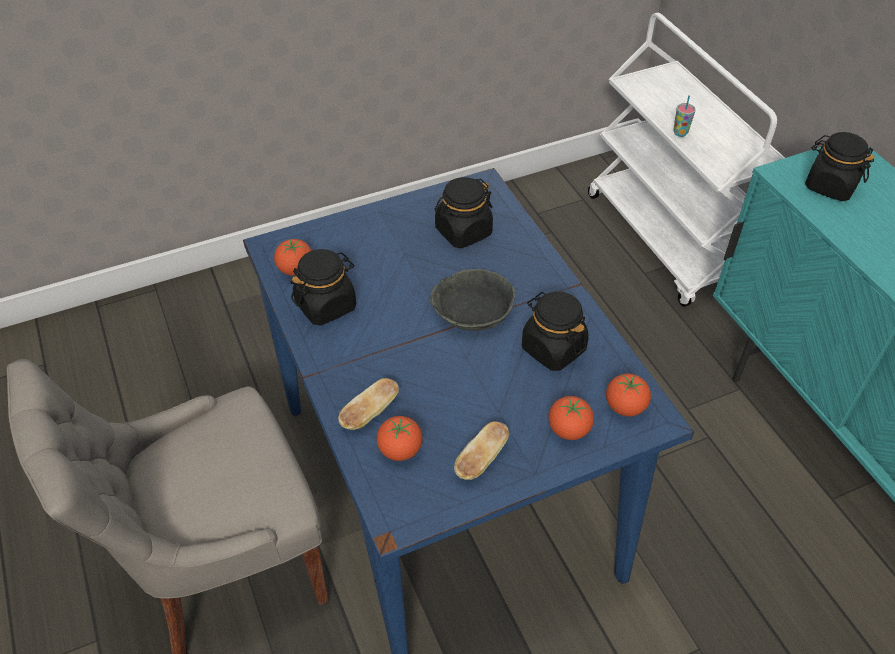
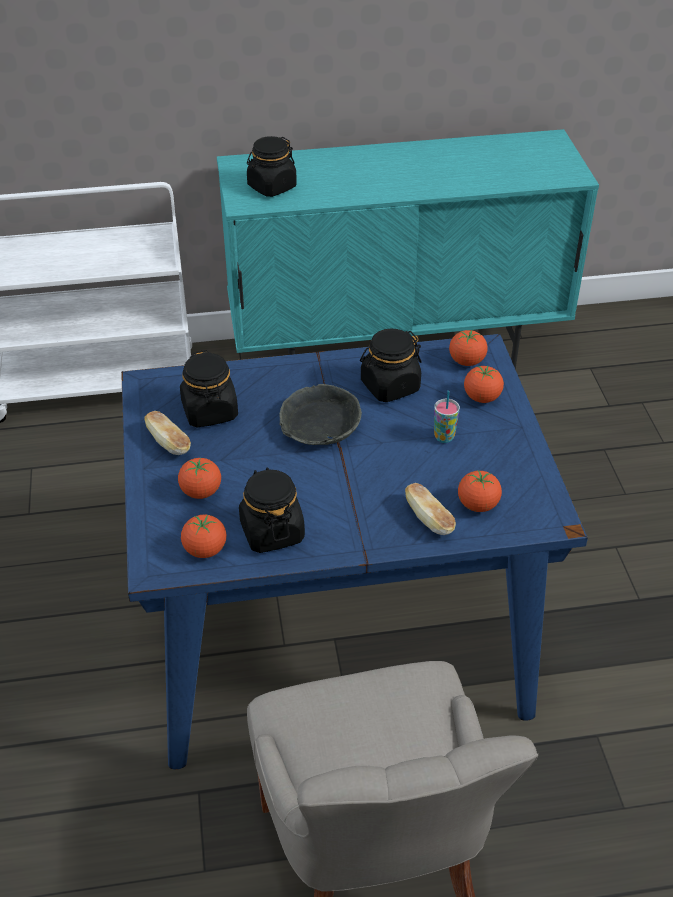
camera: 75 degrees left, 5 degrees down
bread [454,421,509,480] -> bread moved to [145,411,191,455]
cup [673,95,696,137] -> cup moved to [434,390,460,443]
none -> tomato [178,458,221,499]

